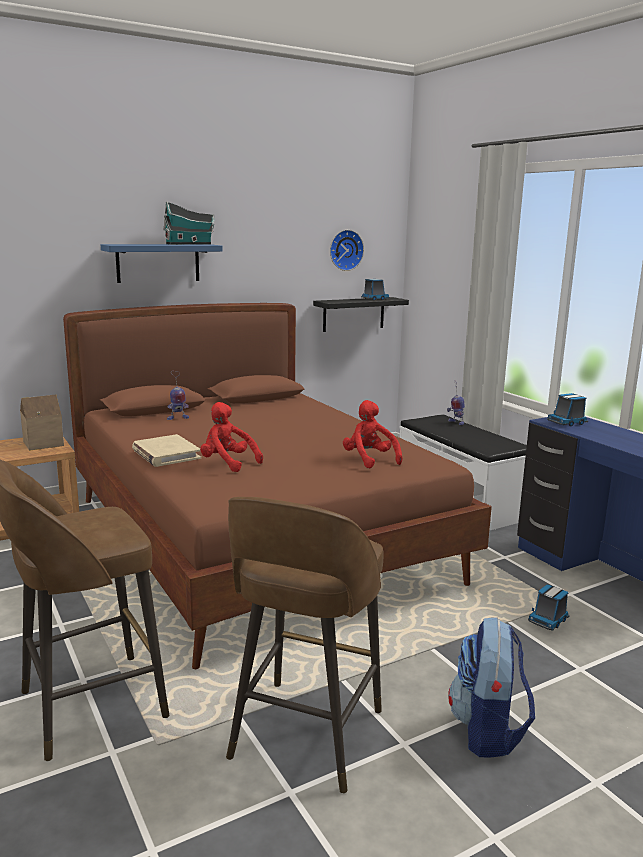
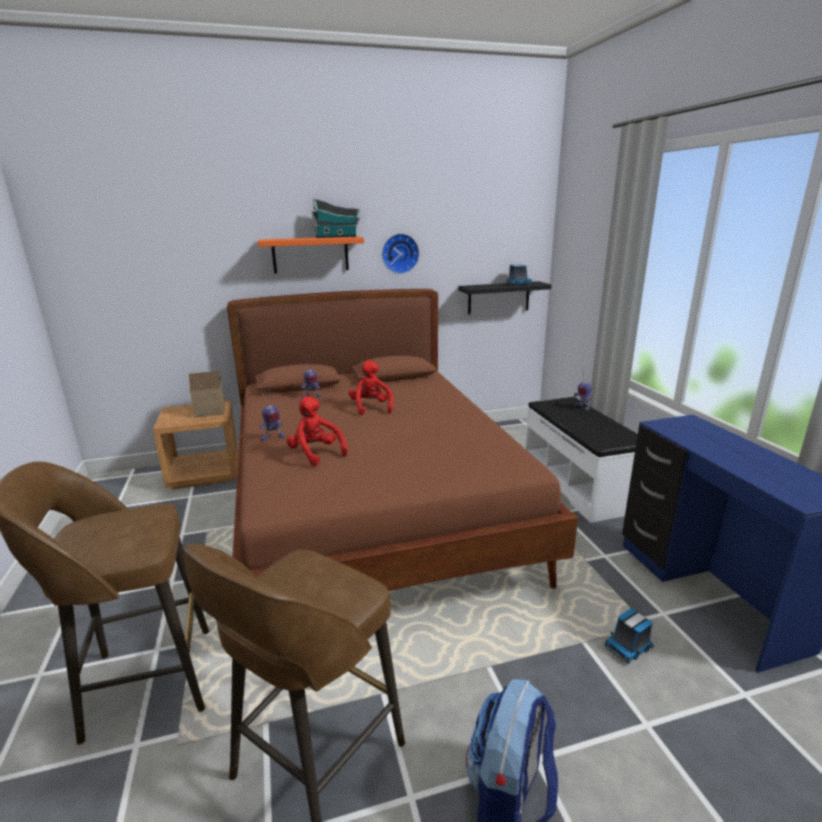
camera: 15 degrees right, 5 degrees up
blue shelf [101,244,223,283] -> orange shelf [258,236,364,273]
beige book [132,434,201,467] -> toy robot [259,389,285,440]
wall clock [330,230,364,271] -> wall clock moved to [382,233,419,274]
red plush toy [343,400,402,469] -> red plush toy moved to [349,360,393,415]
toy truck [547,393,588,426] -> none

